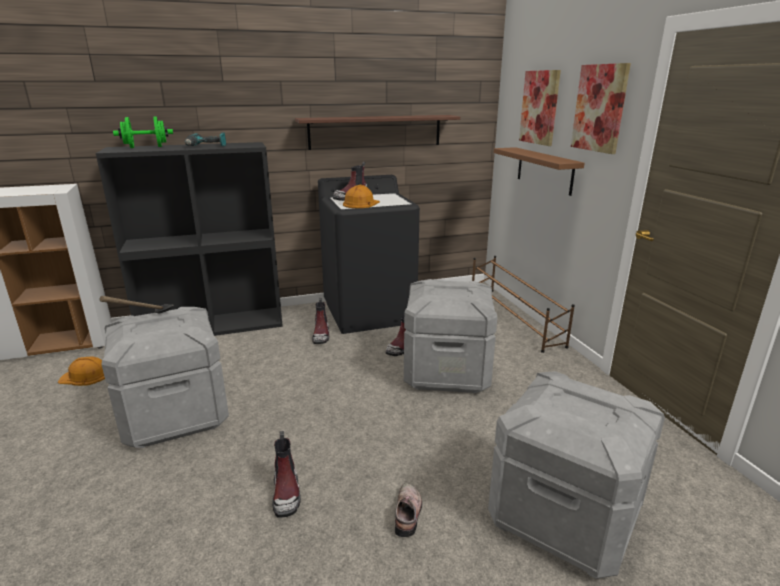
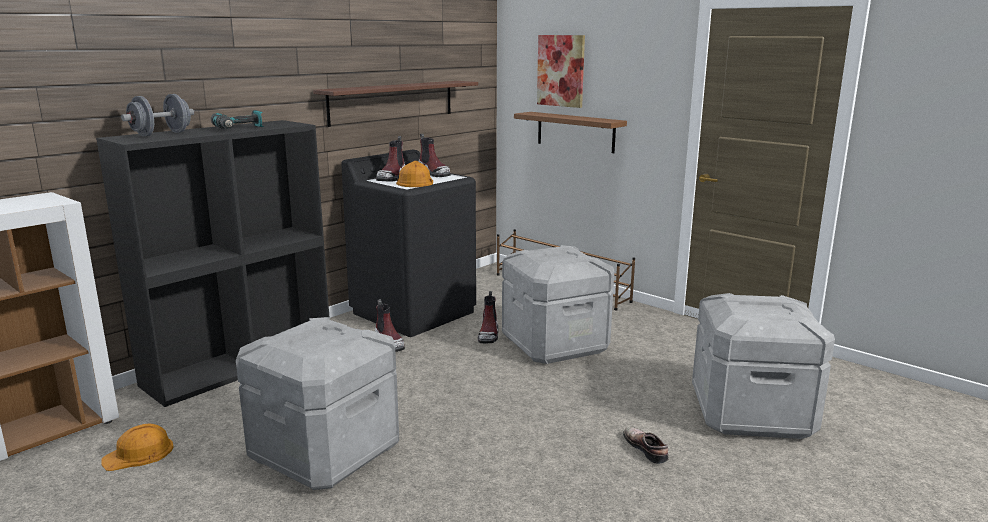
camera: 30 degrees left, 5 degrees down
hammer [99,296,174,314] -> none
green dumbbell [113,116,173,148] -> grey dumbbell [121,94,194,136]
boot [272,431,301,518] -> boot moved to [418,134,451,177]
picture [571,63,631,154] -> none

